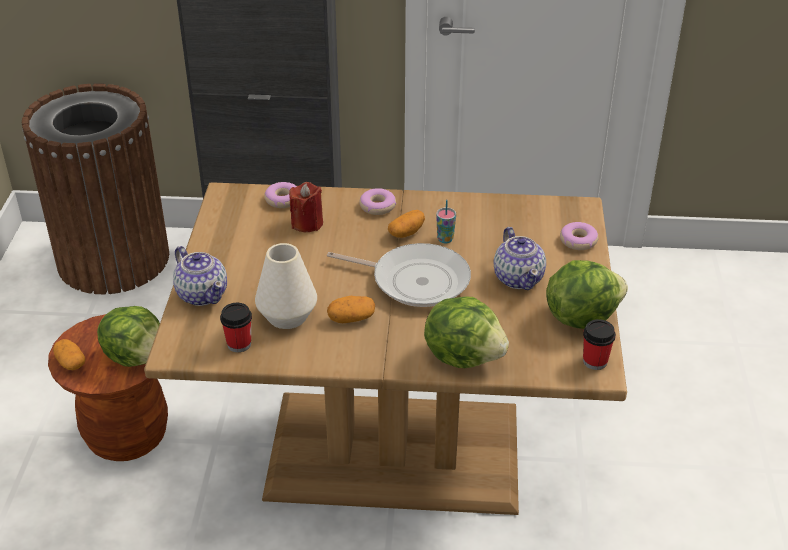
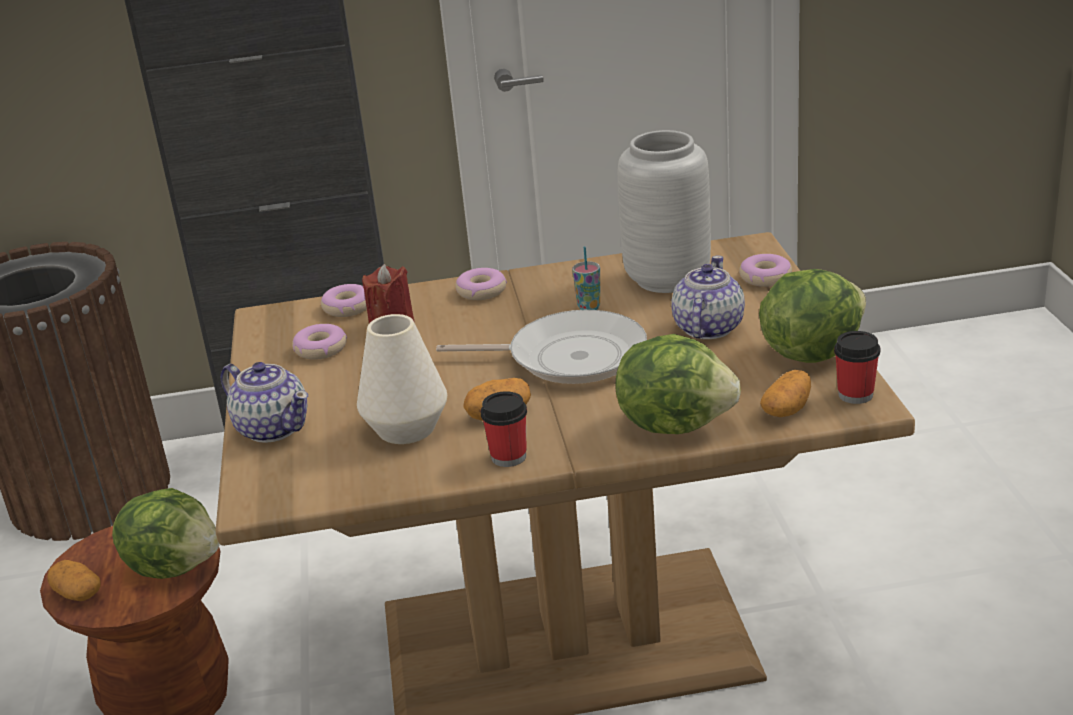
camera: 10 degrees left, 10 degrees down
cup [220,303,252,352] -> cup moved to [480,391,527,467]
potato [388,210,425,238] -> potato moved to [760,370,811,417]
teapot [494,227,546,290] -> teapot turned 135 degrees counterclockwise [671,255,745,339]
none -> donut [292,324,347,360]
none -> grey vase [618,130,711,293]

